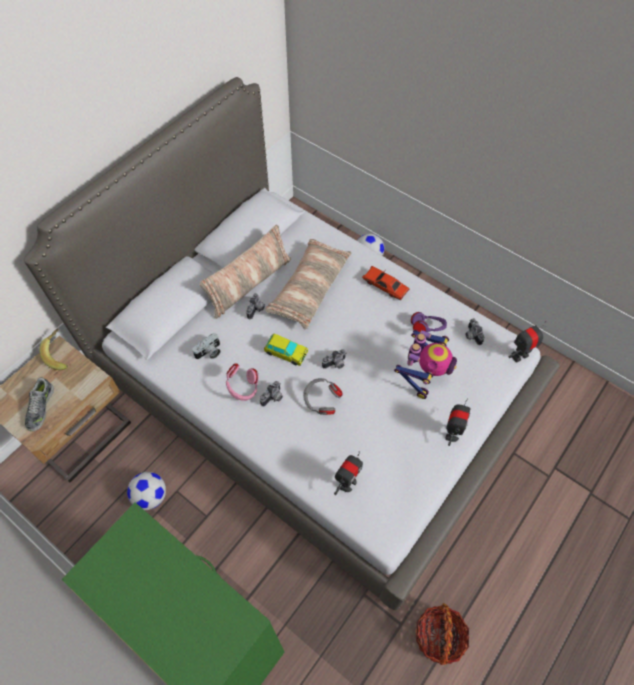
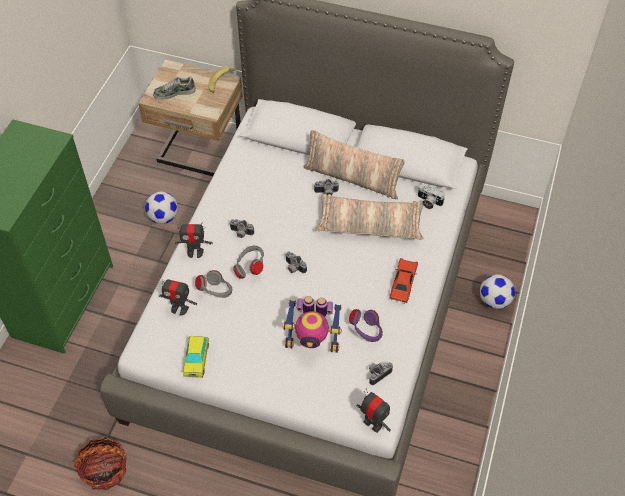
camera: 70 degrees right, 5 degrees down
camera [192,333,221,359] -> camera moved to [418,185,445,209]
pink headphones [226,363,259,401] -> none
toy car [264,334,308,366] -> toy car moved to [183,336,209,378]
toy robot [445,398,471,446] -> toy robot moved to [175,221,213,258]
none -> grey headphones [195,270,233,298]

